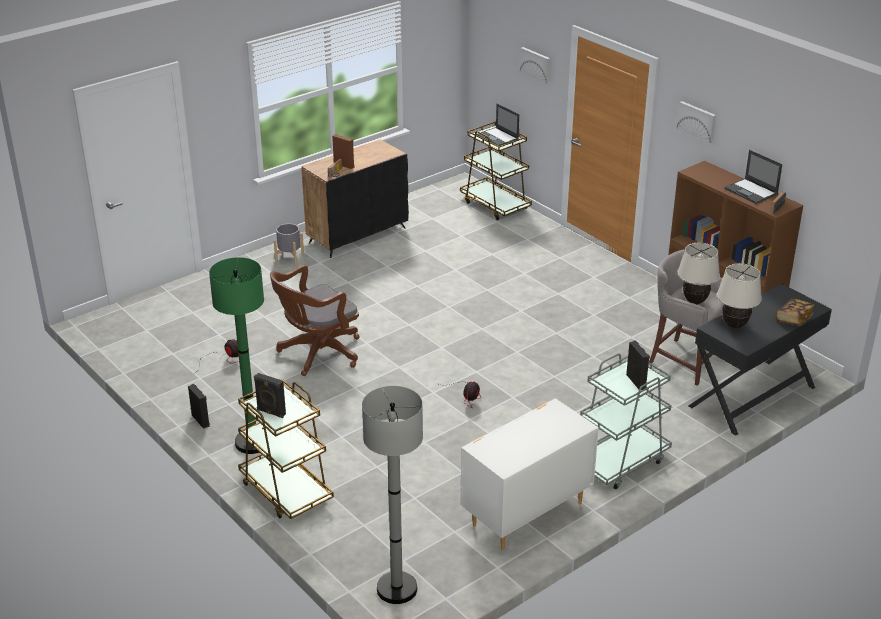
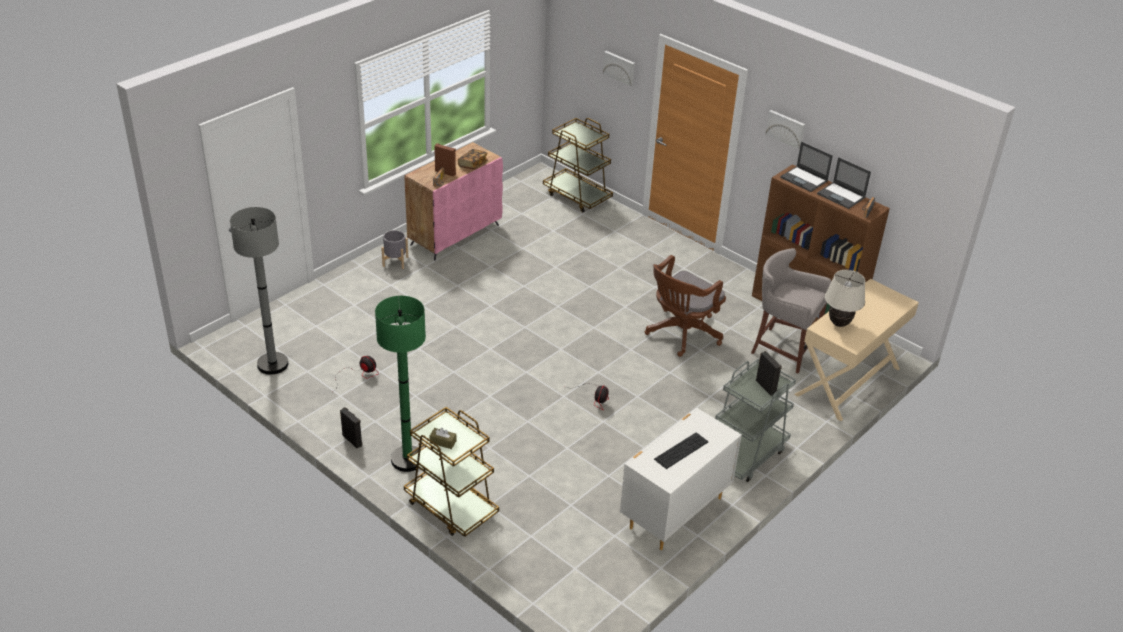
camera: 10 degrees left, 5 degrees up
black speaker [254,373,286,418] -> brown tissue box [429,428,456,449]
brown office chair [270,265,359,376] -> brown office chair moved to [645,255,726,357]
black cabinet [301,139,409,258] -> pink cabinet [404,142,503,260]
grey floor lamp [362,386,423,604] -> grey floor lamp moved to [230,207,288,375]
laptop [476,104,519,146] -> laptop moved to [780,142,833,192]
beige table lamp [677,243,720,304] -> none
black desk [689,284,832,436] -> beige desk [794,279,919,421]
book [776,298,814,326] -> book moved to [458,149,488,170]
none -> keyboard [654,432,709,469]

